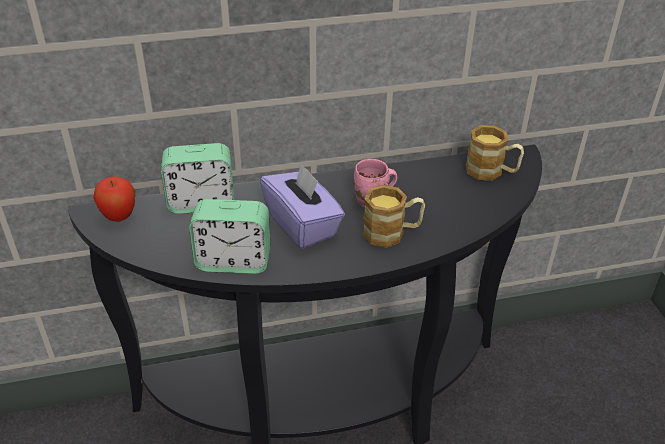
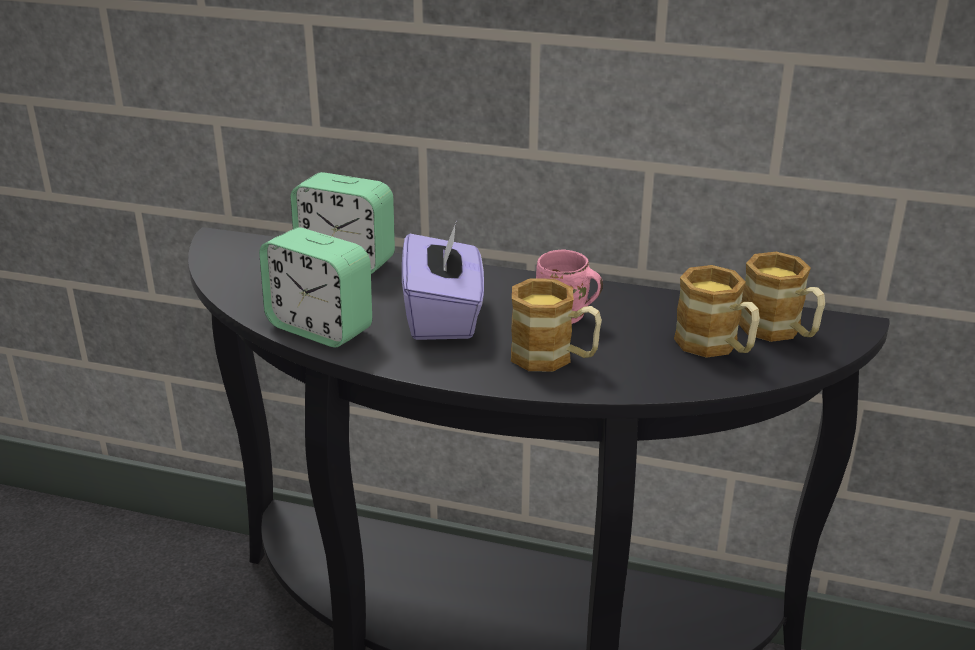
camera: 30 degrees right, 10 degrees down
apple [93,176,135,222] -> none
none -> mug [674,265,760,358]

